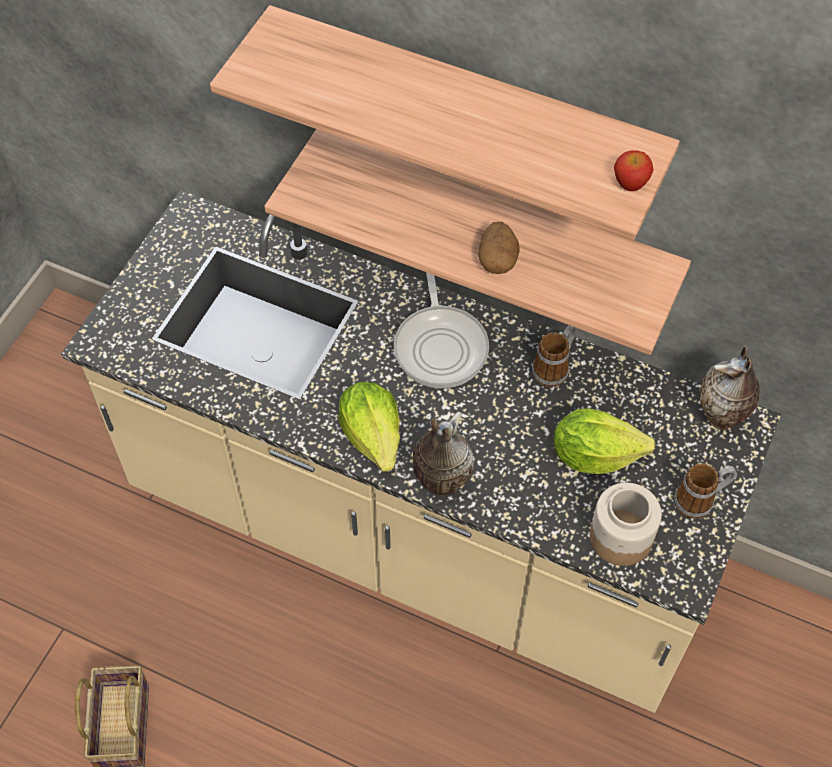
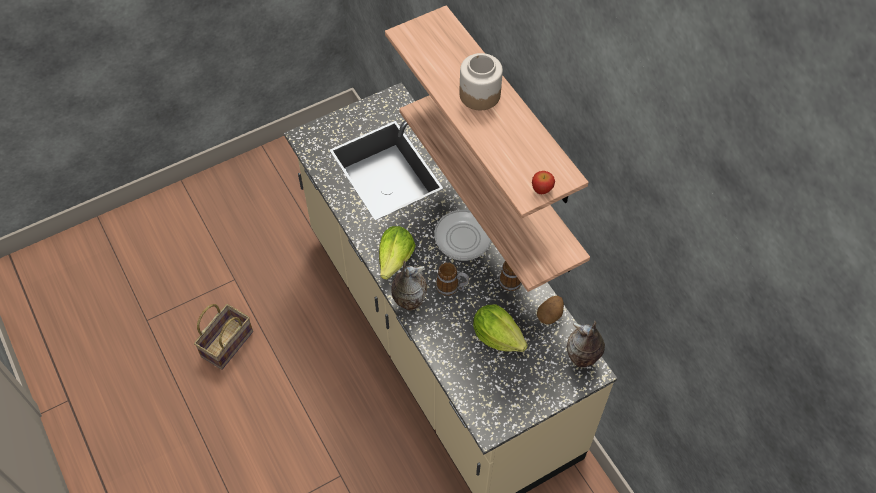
camera: 35 degrees right, 0 degrees up
potato [478,222,520,274] -> potato moved to [537,296,564,324]
jar [590,483,662,566] -> jar moved to [459,53,503,110]
mug [674,463,737,519] -> mug moved to [436,262,469,296]

